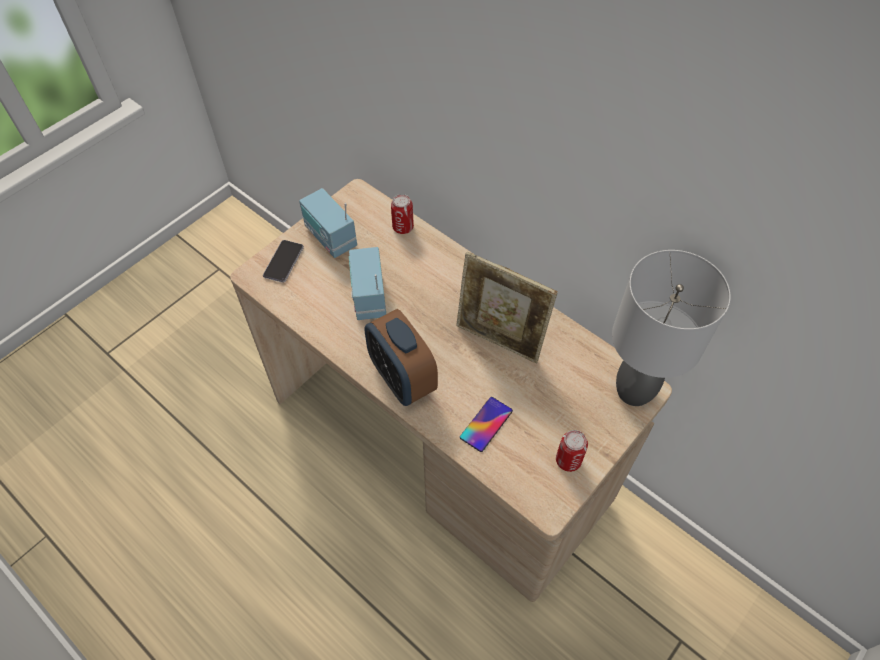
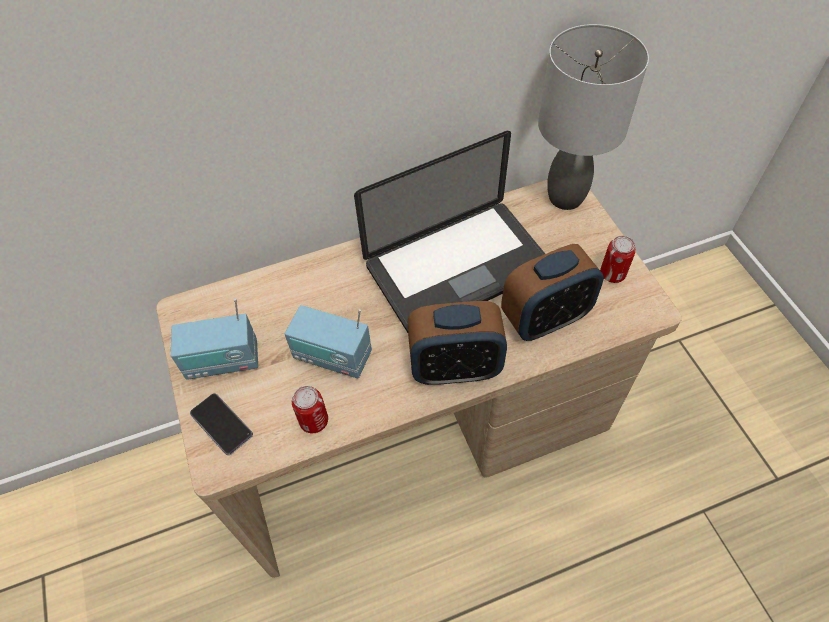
camera: 60 degrees left, 0 degrees up
can [391,194,414,234] -> can moved to [292,386,328,433]
picture frame [456,251,558,363] -> laptop [354,131,545,333]
phone [460,397,513,452] -> alarm clock [501,244,604,341]

